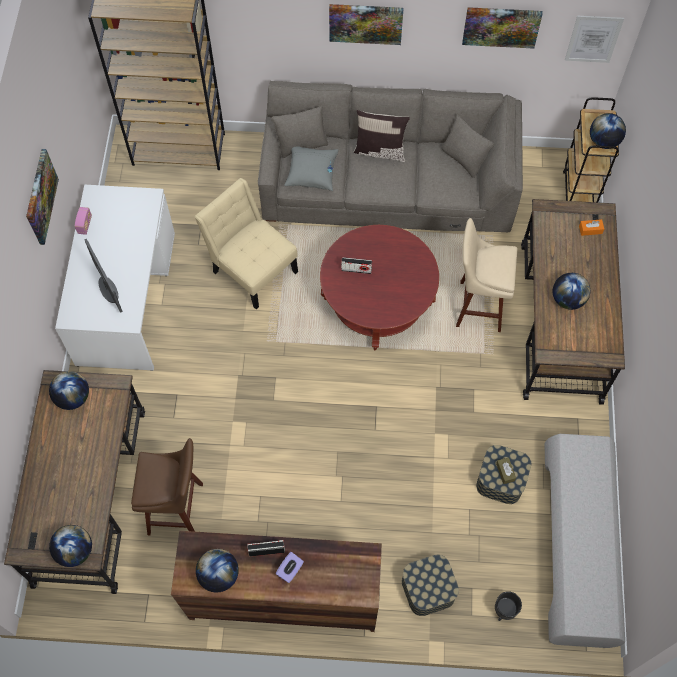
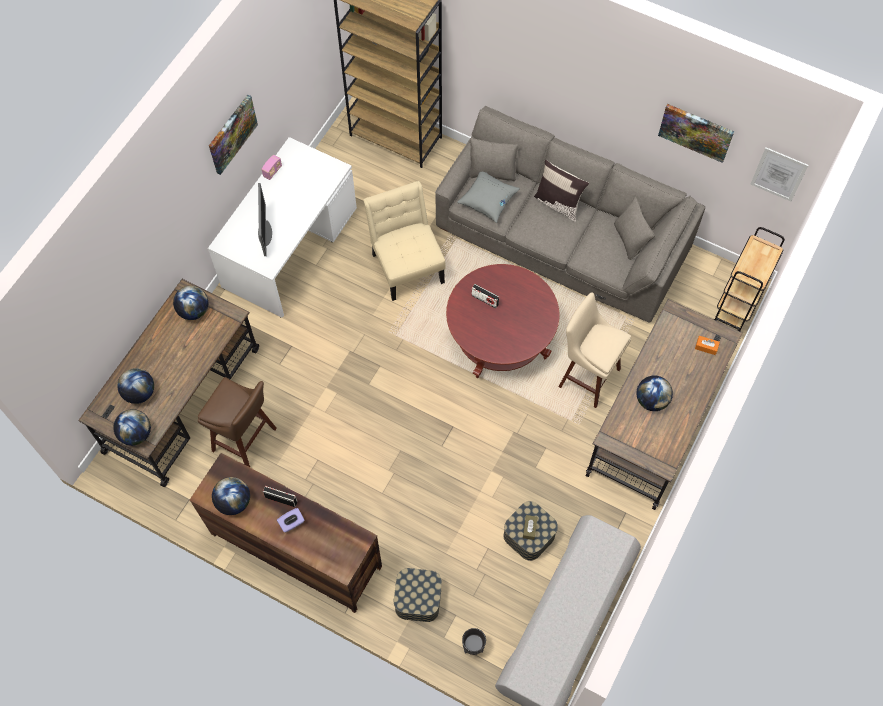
camera: 25 degrees right, 0 degrees up
picture [329,4,403,45] -> none
globe [590,113,626,149] -> globe moved to [117,368,154,404]

